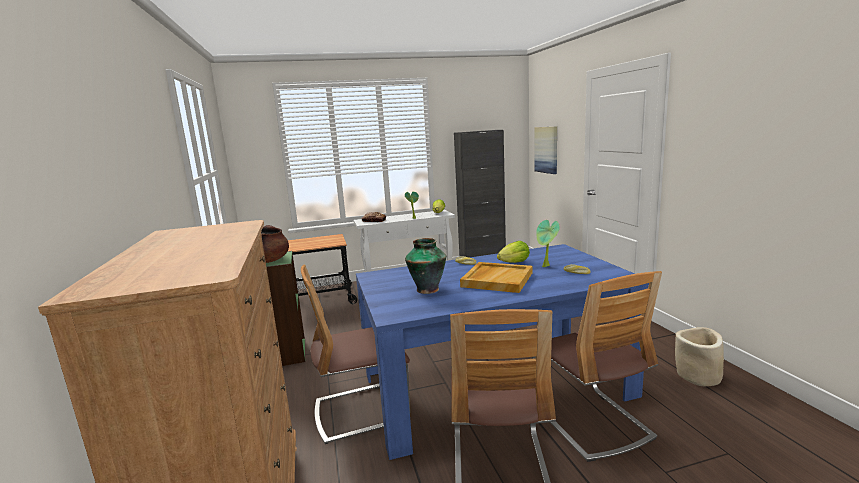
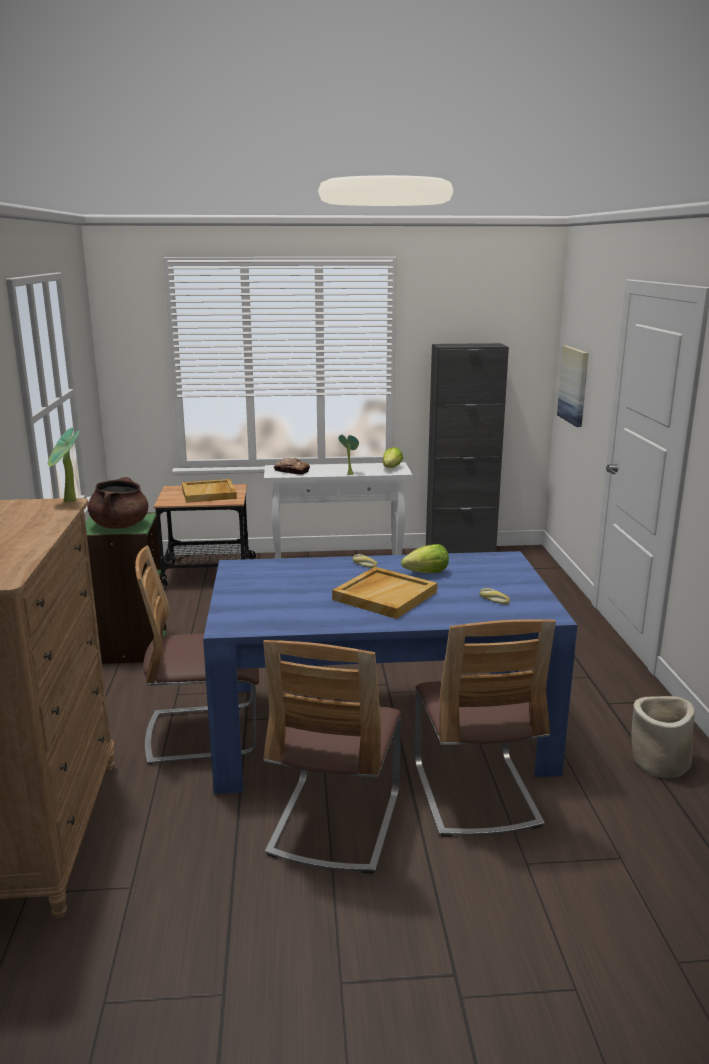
camera: 10 degrees right, 5 degrees up
vase [405,238,446,294] -> none
potted plant [536,220,559,267] -> potted plant moved to [48,427,79,503]
none -> beige tray [182,479,237,503]

